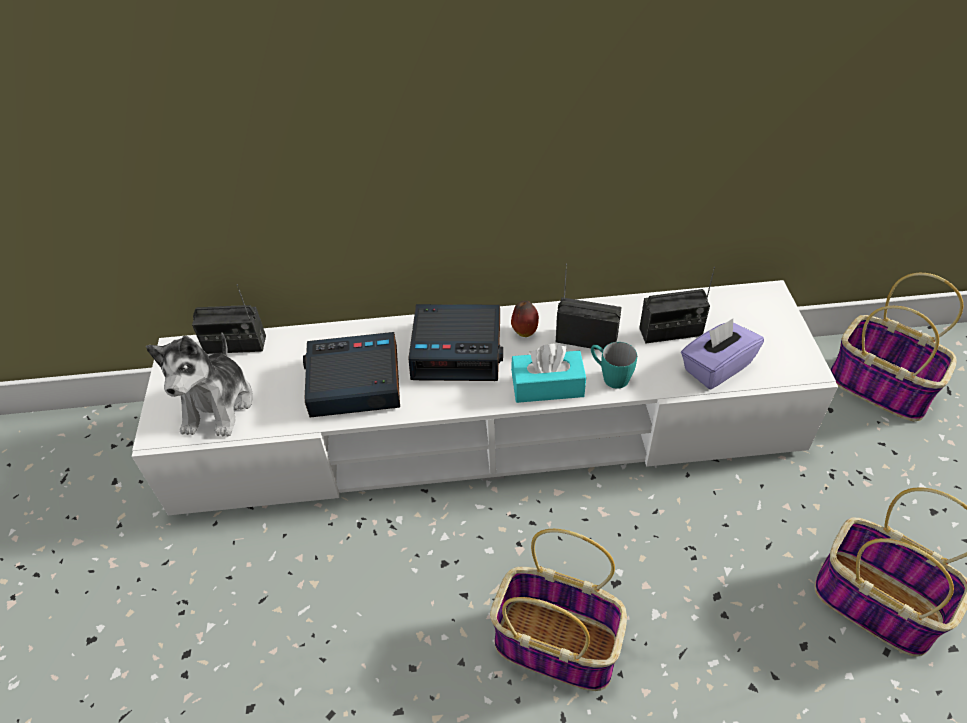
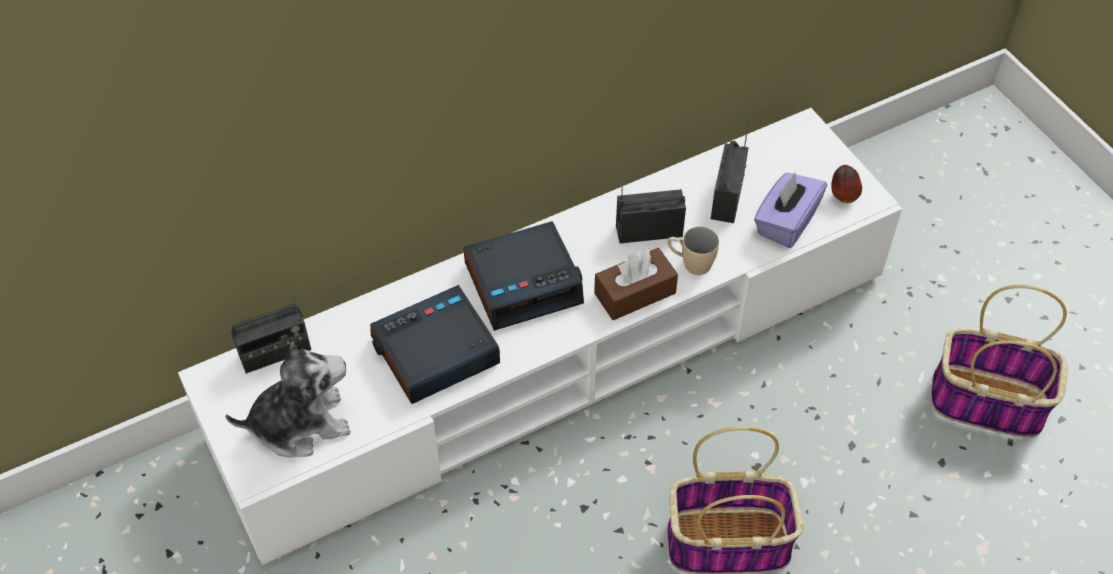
camera: 25 degrees left, 5 degrees up
plush toy [146,333,253,437] -> plush toy turned 90 degrees counterclockwise [225,342,351,458]
apple [511,301,539,337] -> apple moved to [831,165,862,203]
turquoise tissue box [511,344,586,403] -> brown tissue box [594,248,678,320]
turquoise mug [591,342,637,389] -> beige mug [667,226,719,275]
radio [639,267,715,343] -> radio turned 45 degrees counterclockwise [711,113,750,223]
basket [830,273,963,422] -> none

